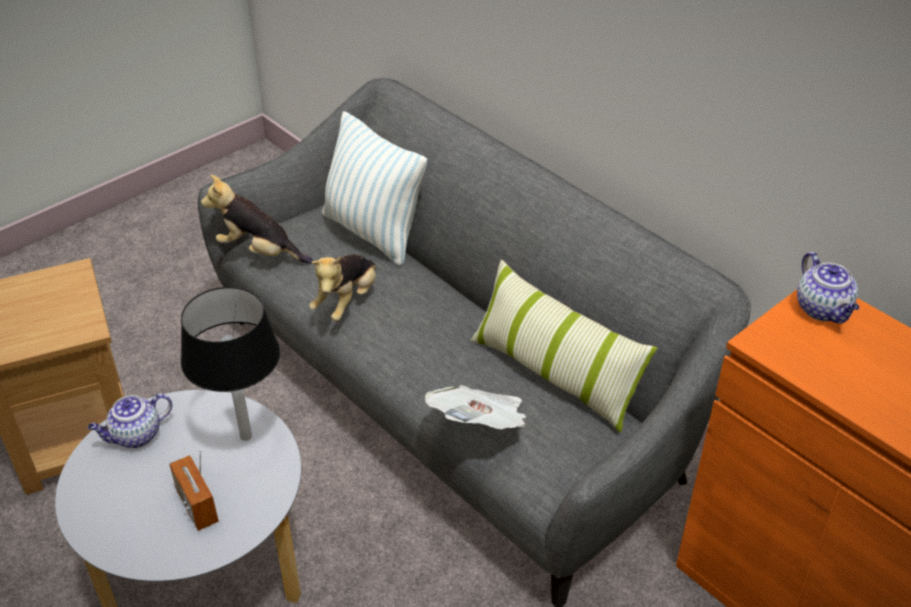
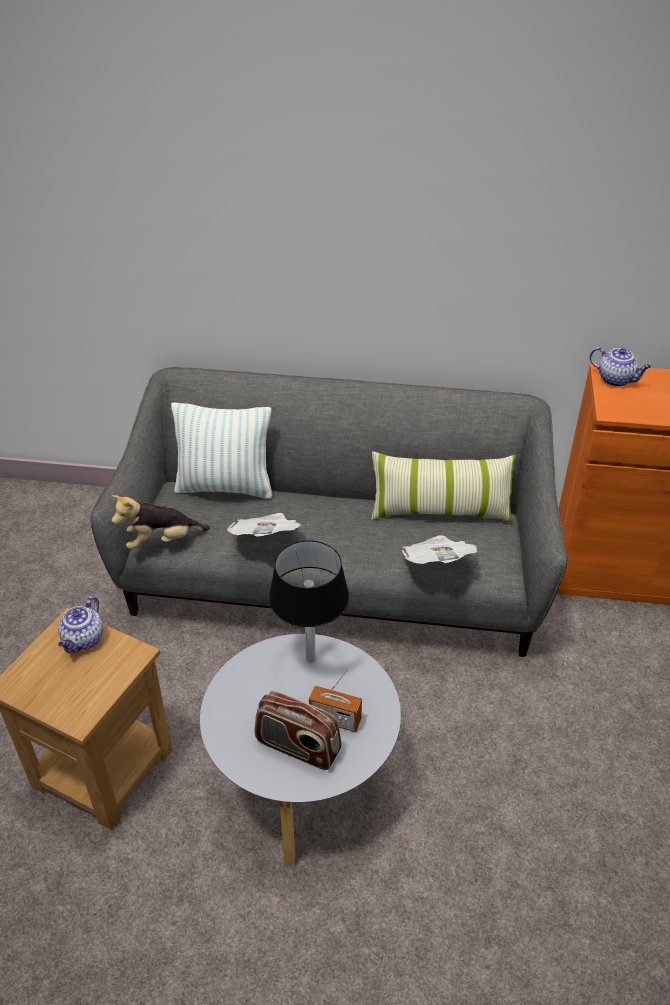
camera: 40 degrees left, 0 degrees up
teapot [88,394,173,448] -> teapot moved to [58,596,103,653]
plush toy [309,254,376,321] -> newspaper [227,513,302,537]
none -> radio [255,691,341,770]

